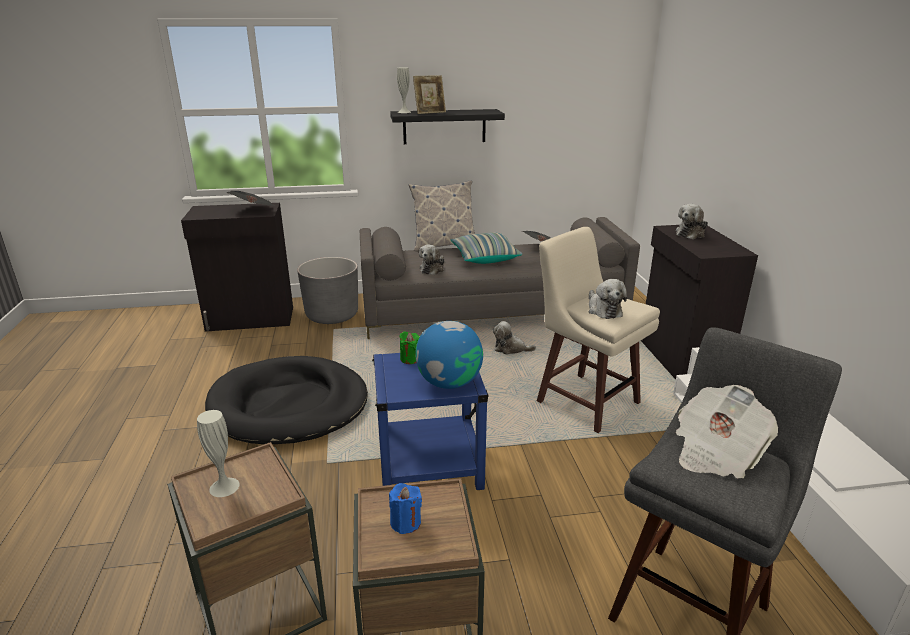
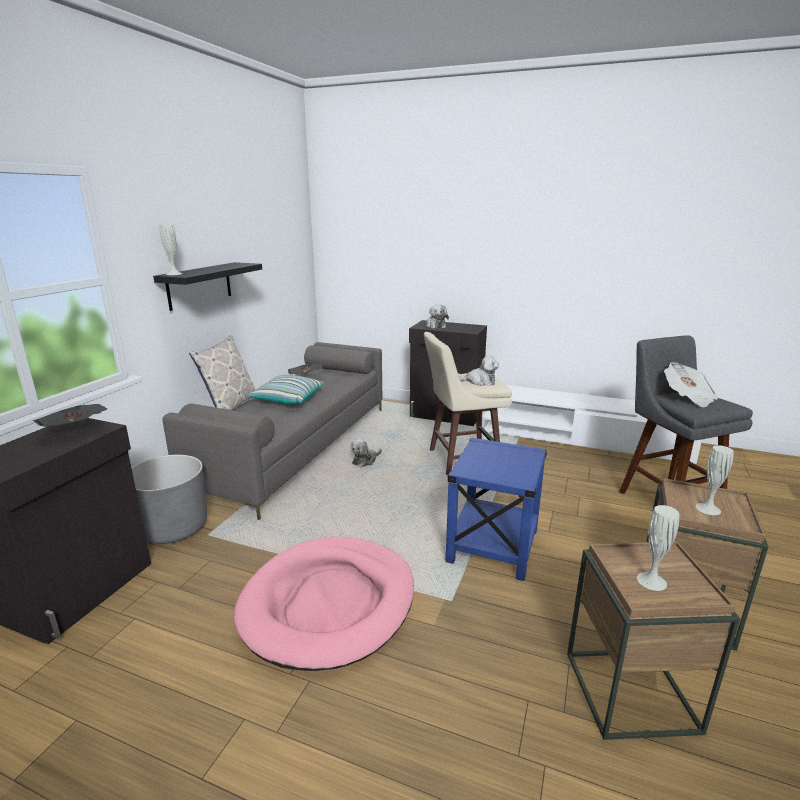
camera: 60 degrees left, 5 degrees down
black dog bed [205,356,368,444] -> pink dog bed [234,537,414,671]
blue candle [389,483,422,534] -> white vase [696,445,734,515]
green candle [399,331,420,364] -> none
picture frame [413,75,446,114] -> none
globe [415,321,483,389] -> none
plush toy [419,244,445,275] -> none

